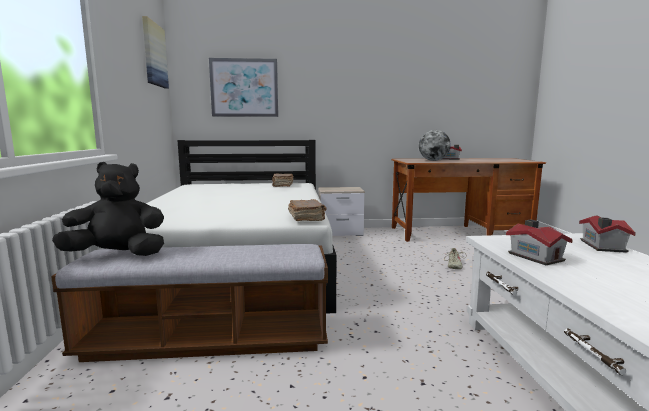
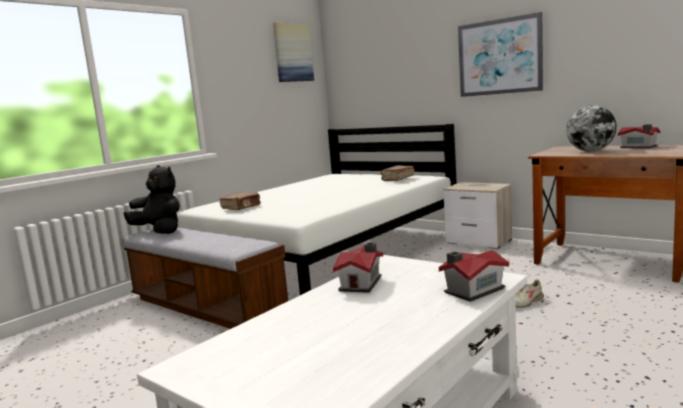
camera: 45 degrees right, 0 degrees up
picture [209,58,278,117] -> picture moved to [458,12,543,97]
brown book [288,199,327,221] -> brown book moved to [220,192,261,210]

